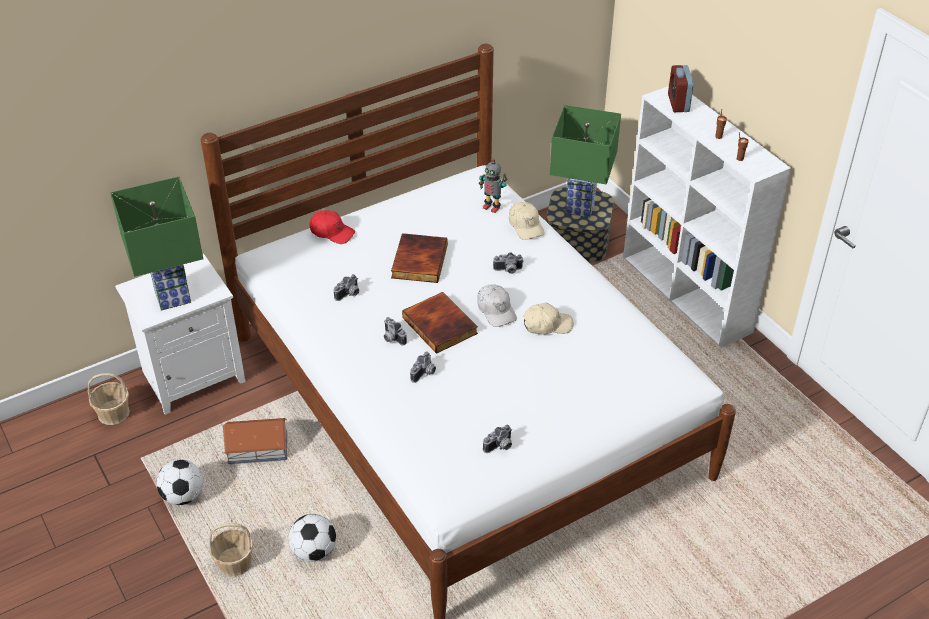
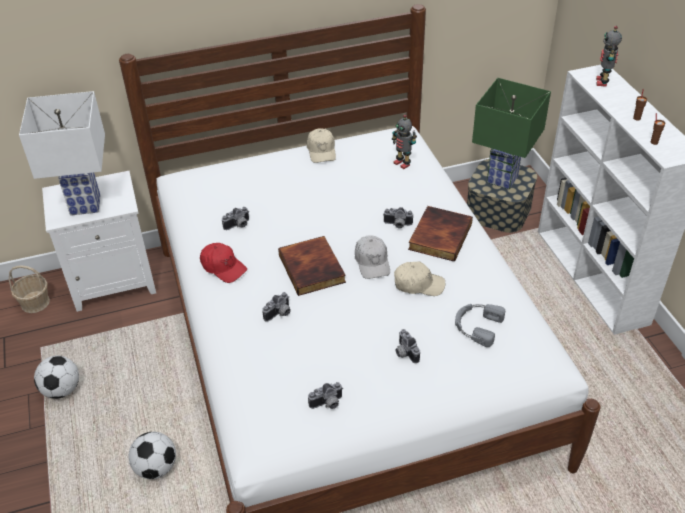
camera: 15 degrees right, 0 degrees up
green table lamp [110,177,203,310] -> white table lamp [19,91,105,216]
basket [209,523,253,577] -> none
toy house [223,418,287,464] -> none
red cap [309,210,355,244] -> red cap moved to [200,243,247,283]
camera [384,317,407,345] -> camera moved to [396,329,420,363]
book [391,233,448,283] -> book moved to [408,206,473,262]
beige cap [509,202,545,240] -> beige cap moved to [307,128,336,163]
alarm clock [668,65,694,112] -> toy robot [596,26,622,87]
none -> grey headphones [455,304,505,347]

